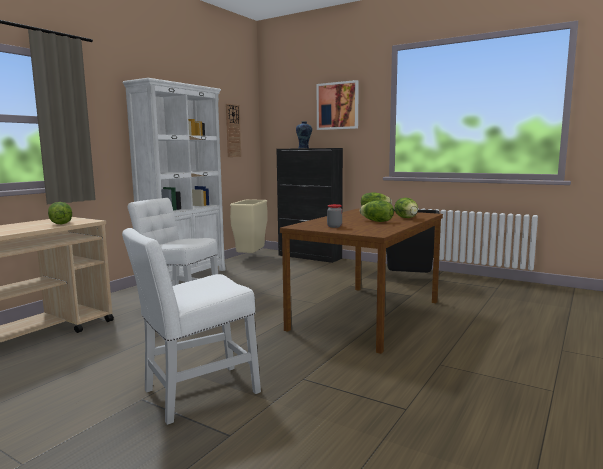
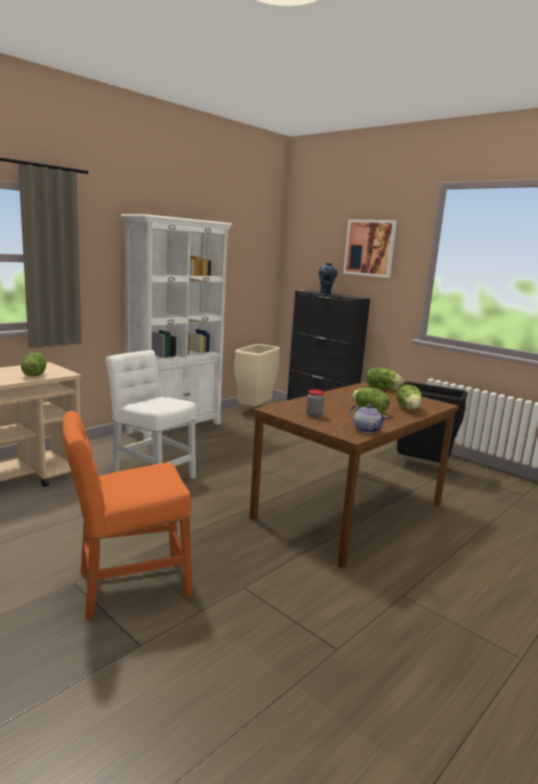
camera: 10 degrees right, 5 degrees up
white chair [122,228,261,425] -> orange chair [62,411,193,619]
wall clock [226,104,241,157] -> none
none -> teapot [350,404,387,433]

